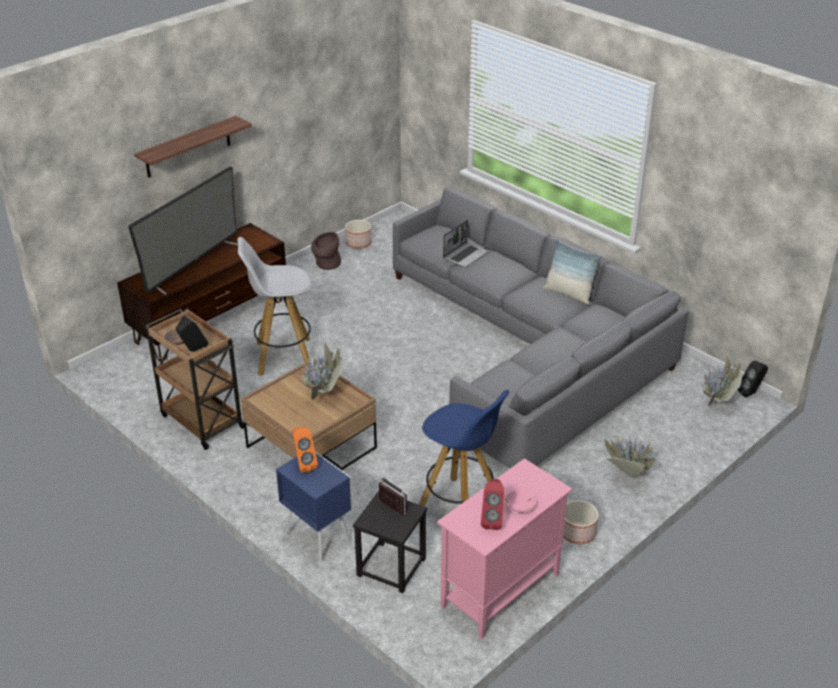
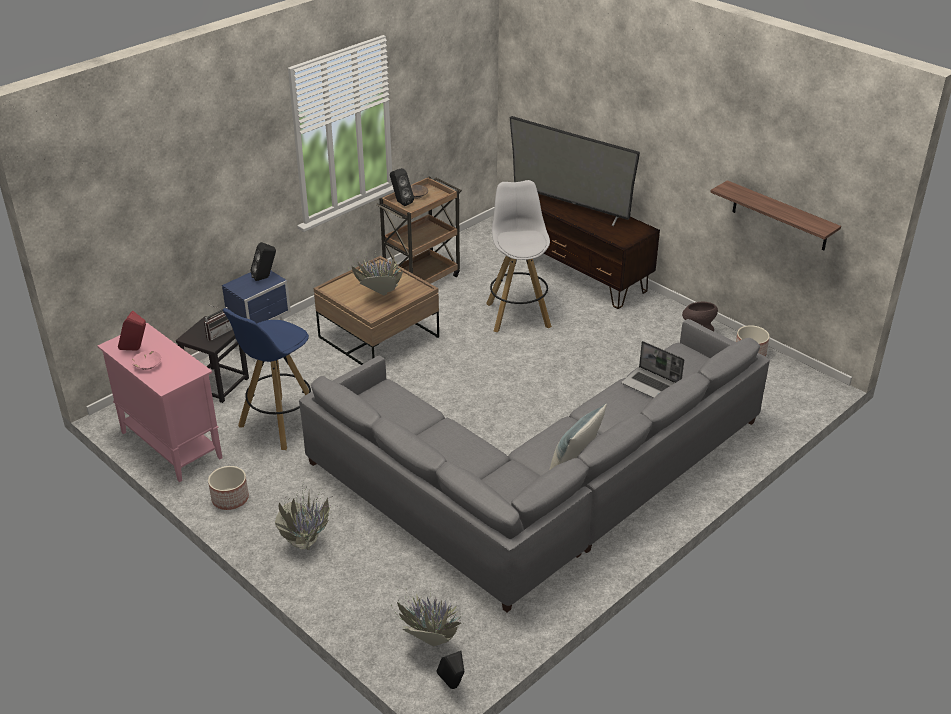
camera: 90 degrees right, 0 degrees up
shelf [134,116,252,178] -> shelf moved to [710,180,841,250]
orange speaker [292,427,318,473] -> black speaker [250,242,276,281]

